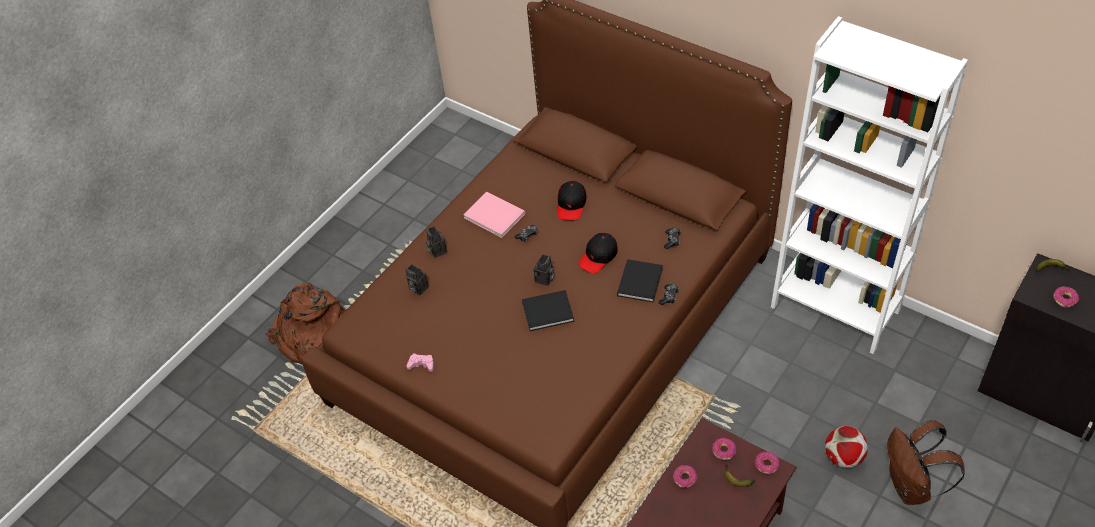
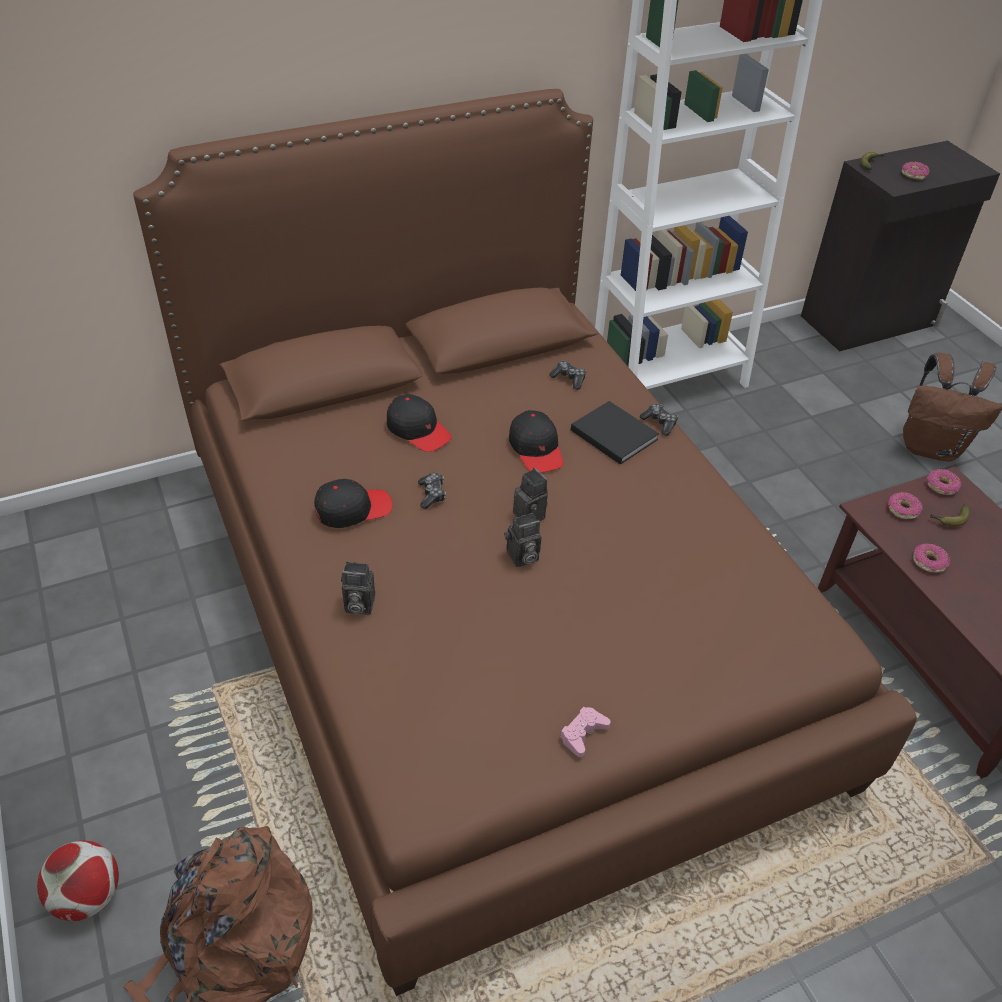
camera: 65 degrees left, 5 degrees down
camera [405,264,429,295] -> camera moved to [504,513,541,567]
pink book [463,192,526,238] -> black cap [314,479,392,528]
black book [522,290,574,331] -> none
football [825,426,868,468] -> football moved to [37,841,119,921]

